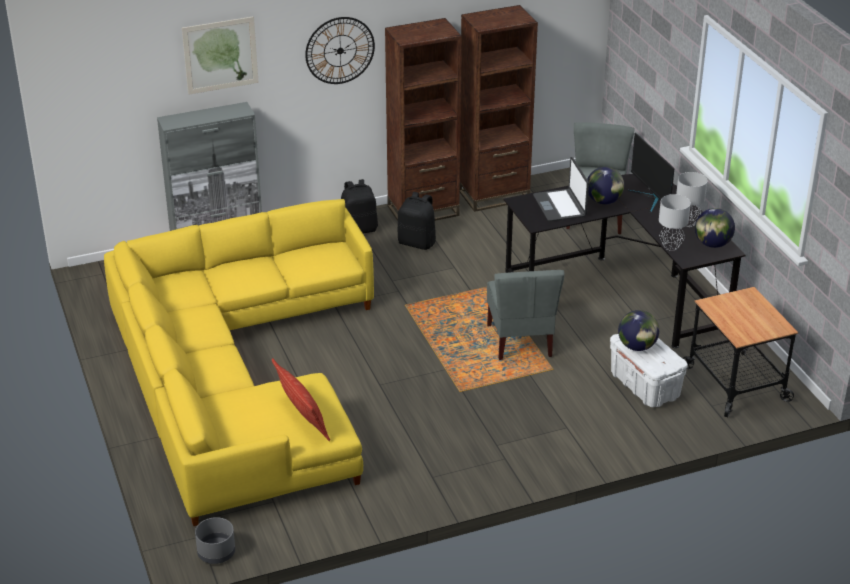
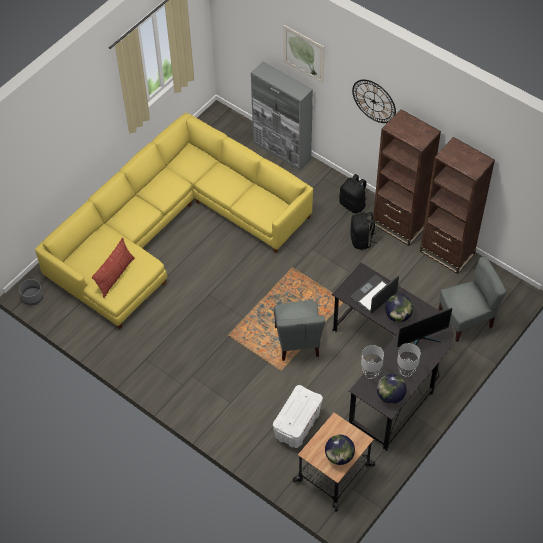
camera: 60 degrees right, 20 degrees up
grey chair [487,270,565,360] -> grey chair turned 60 degrees counterclockwise [274,301,325,361]
globe [618,310,659,351] -> globe moved to [325,435,355,465]
monitor [628,133,675,212] -> monitor turned 150 degrees counterclockwise [397,308,452,354]

